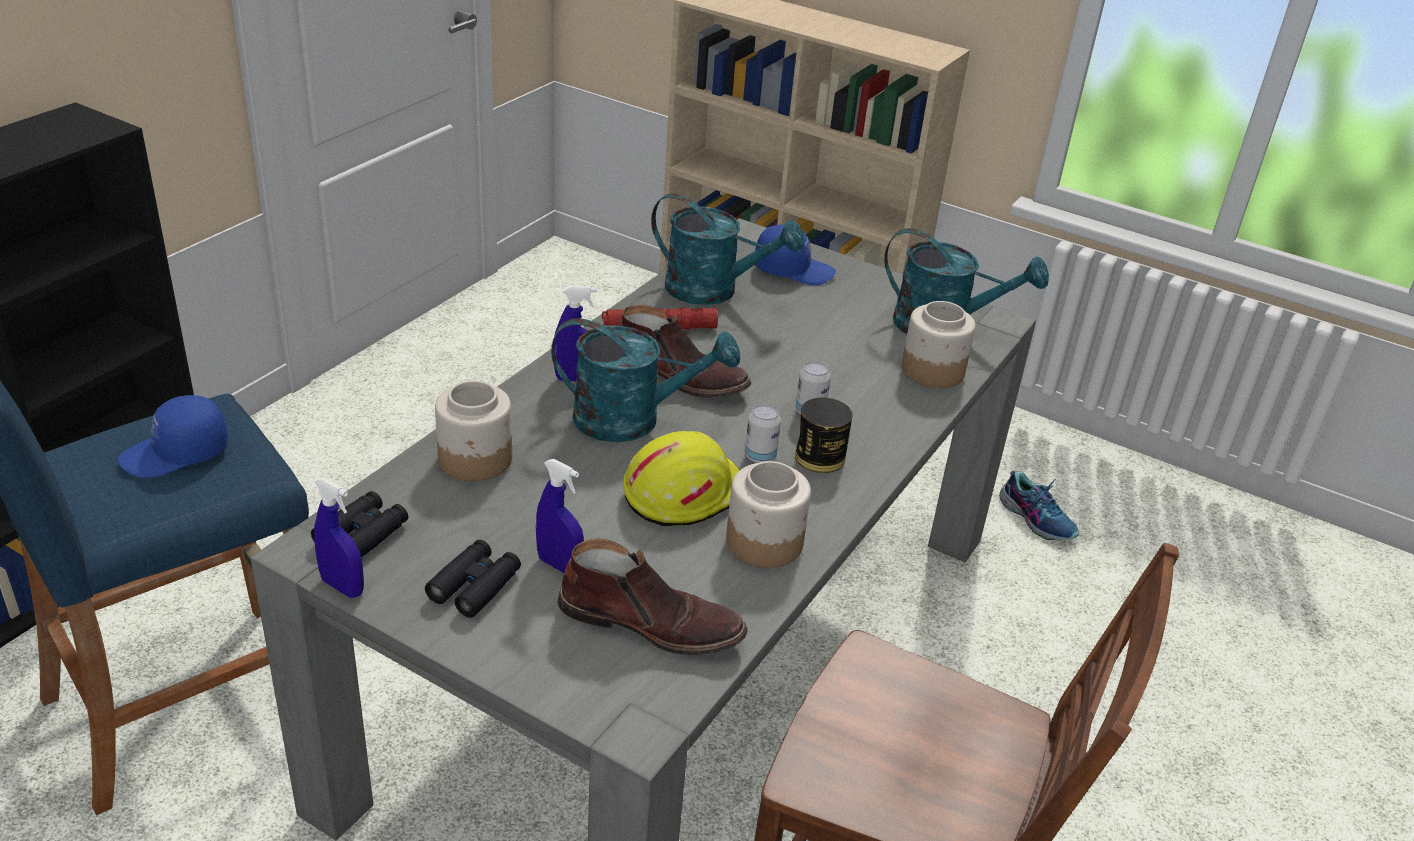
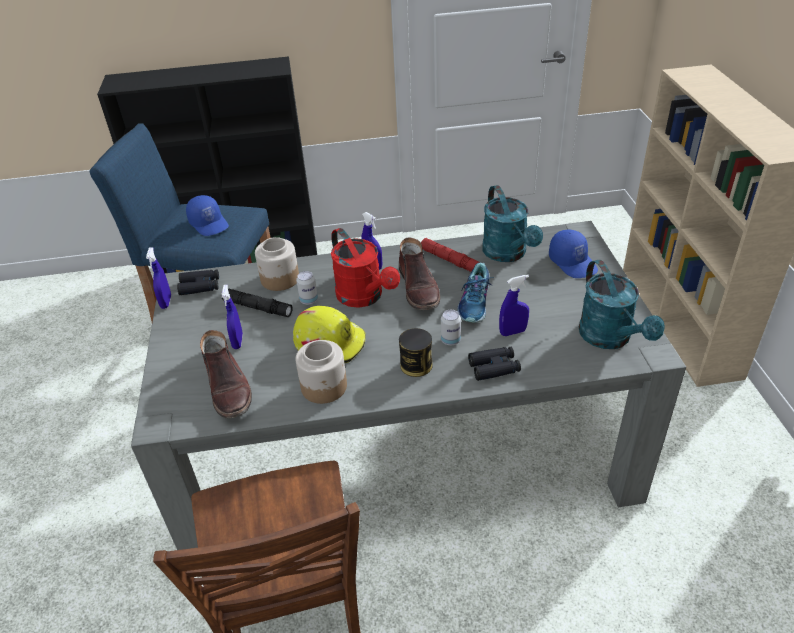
camera: 55 degrees right, 5 degrees up
blue cap [118,395,228,478] -> blue cap turned 150 degrees counterclockwise [186,195,229,236]
black binoculars [425,540,521,618] -> black binoculars moved to [468,347,521,381]
turquoise watering can [551,318,740,442] -> red watering can [331,228,400,308]
can [745,404,781,463] -> can moved to [296,271,318,305]
jar [902,301,975,388] -> none
shoe [999,471,1079,541] -> shoe moved to [457,263,494,323]
none -> black flashlight [222,289,293,317]
none -> blue spray bottle [499,275,529,336]

